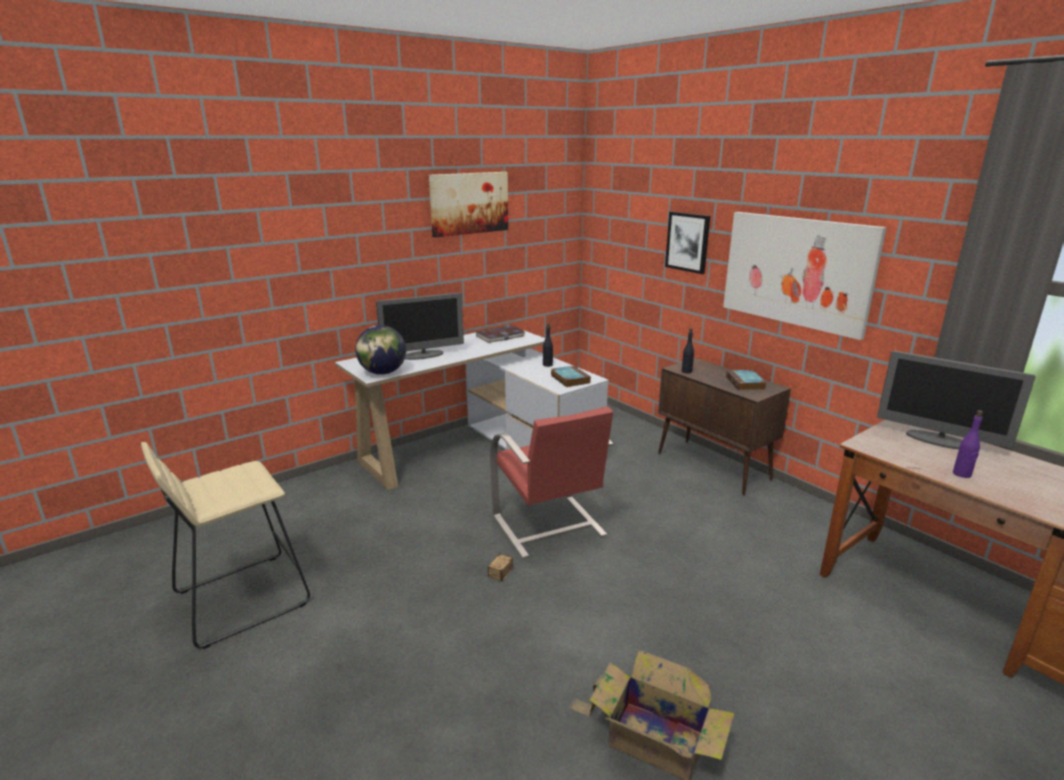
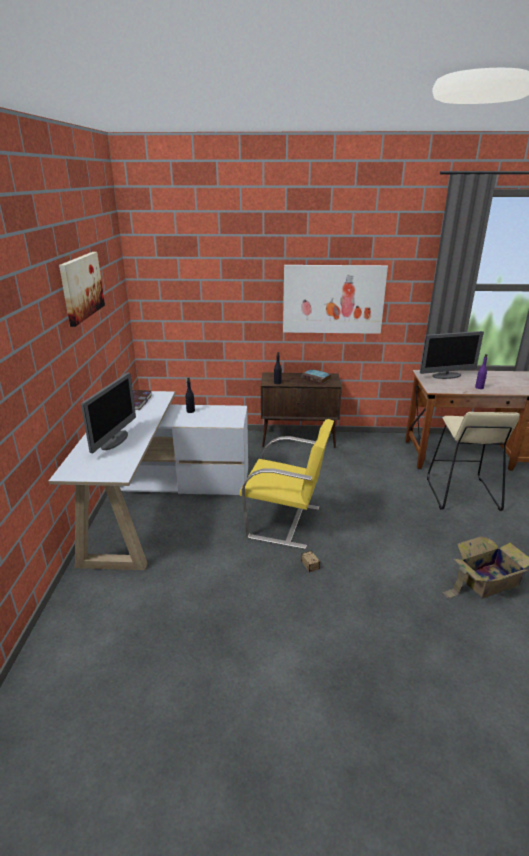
camera: 50 degrees left, 5 degrees up
beige stool [141,442,310,649] -> beige stool moved to [427,412,520,511]
globe [355,325,406,375] -> none
red chair [490,407,613,558] -> yellow chair [240,419,334,549]
book [551,366,591,387] -> none
picture [665,212,710,274] -> none

